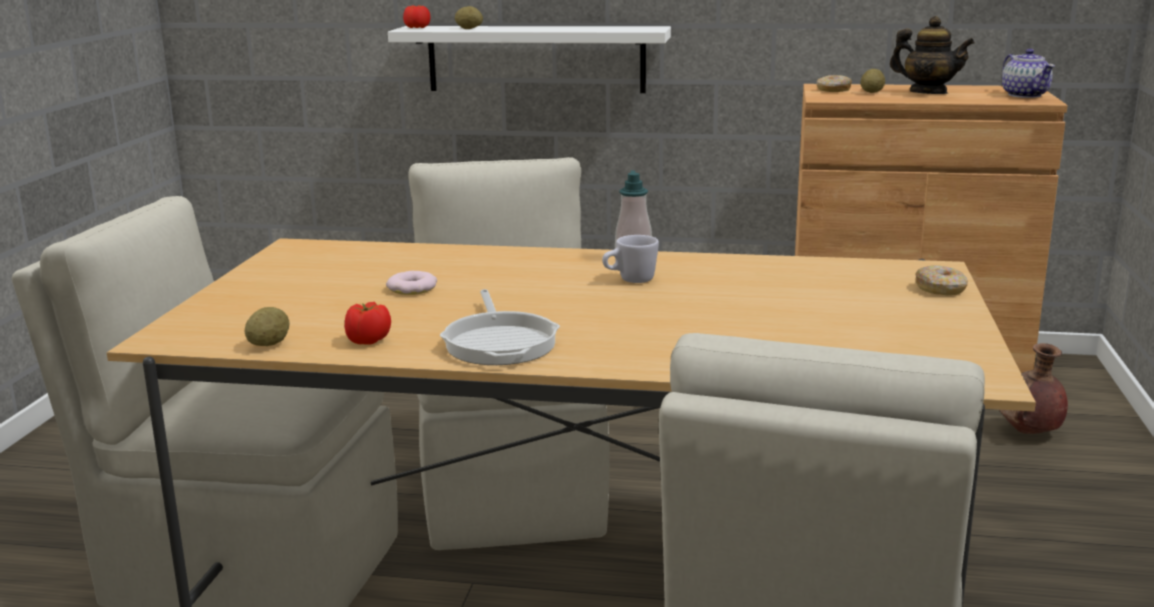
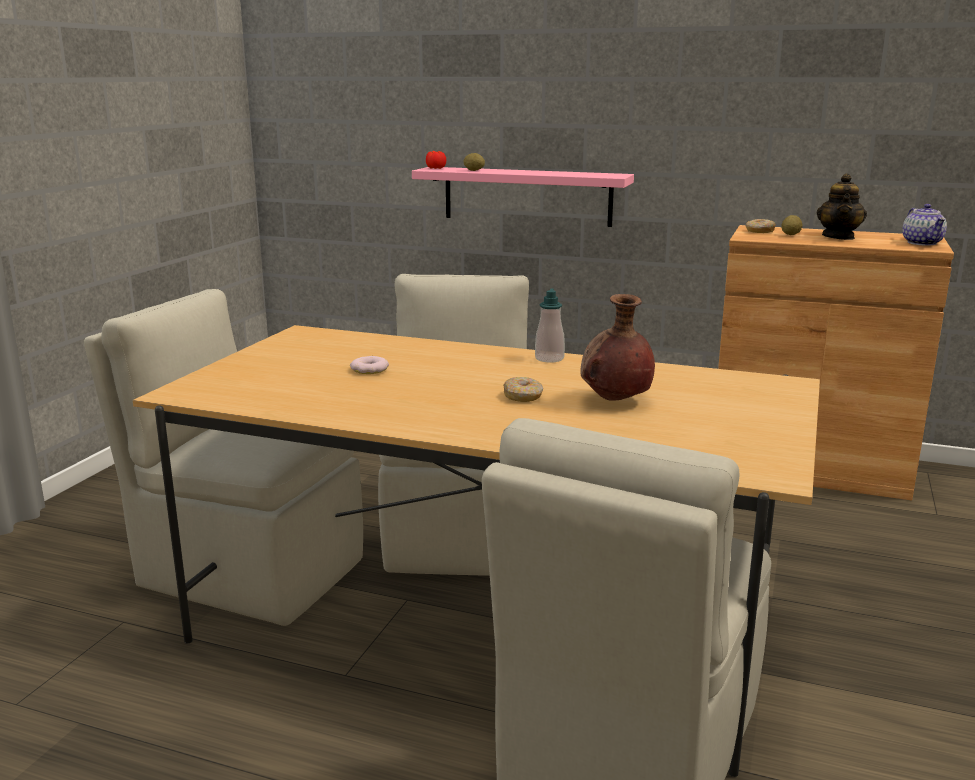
camera: 10 degrees right, 0 degrees up
potato [245,307,290,346] -> none
tomato [345,302,391,345] -> none
white shelf [388,26,671,93] -> pink shelf [412,167,634,227]
frying pan [440,289,560,365] -> none
white mug [602,235,659,283] -> none
teapot [890,16,975,94] -> teapot turned 60 degrees clockwise [816,173,867,240]
donut [916,265,968,295] -> donut moved to [503,377,543,402]
brown vase [999,343,1068,434] -> brown vase moved to [580,294,655,401]

